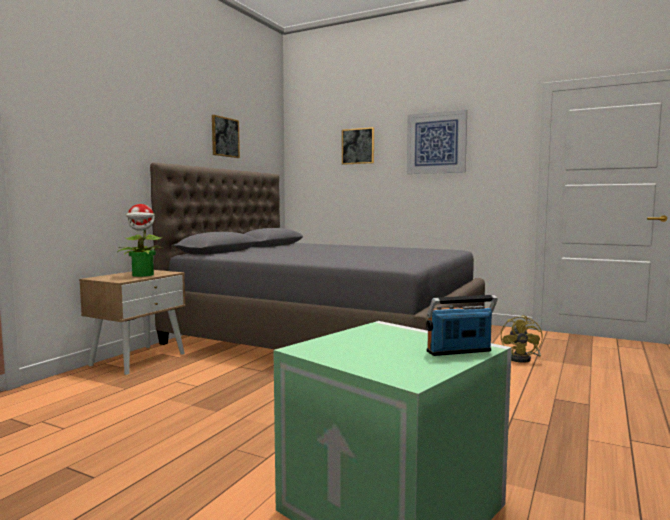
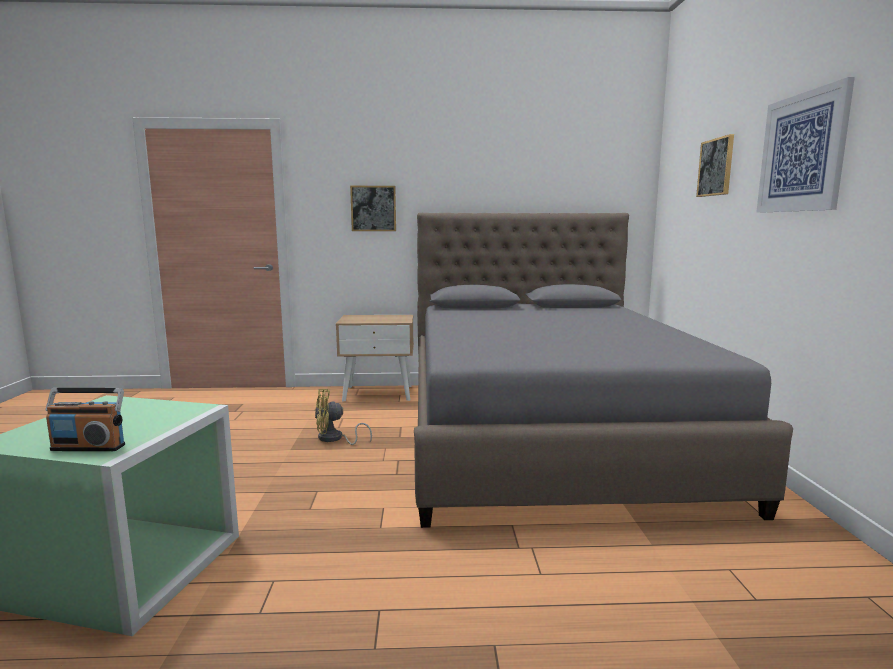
camera: 60 degrees right, 5 degrees up
potted plant [117,204,163,277] -> none
picture [212,115,240,158] -> picture moved to [350,186,396,231]
radio [426,295,498,356] -> radio turned 135 degrees clockwise [45,388,125,451]
yellow fan [501,315,543,363] -> yellow fan moved to [315,389,372,445]

